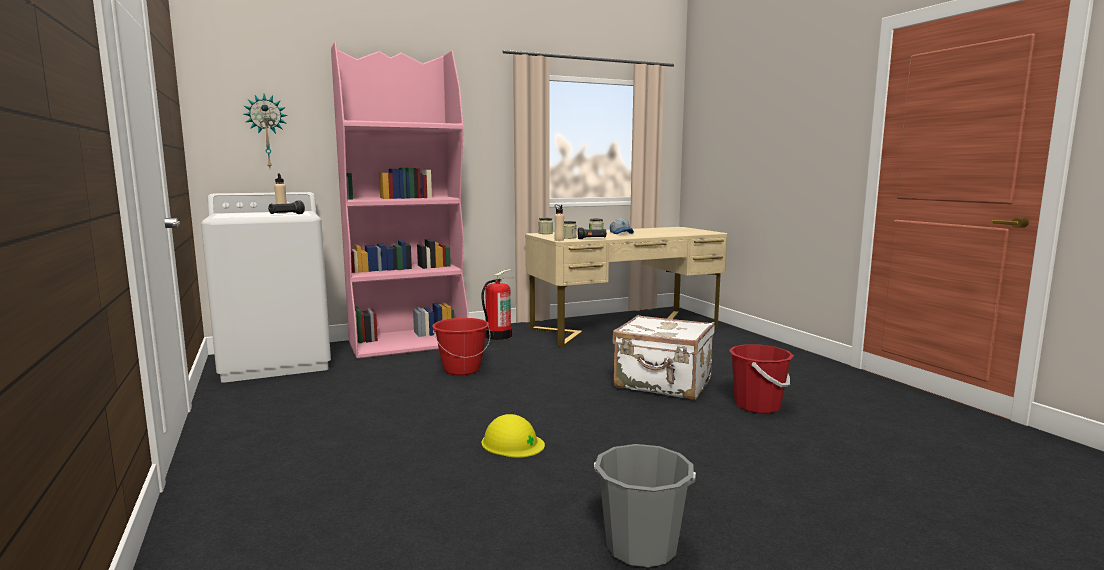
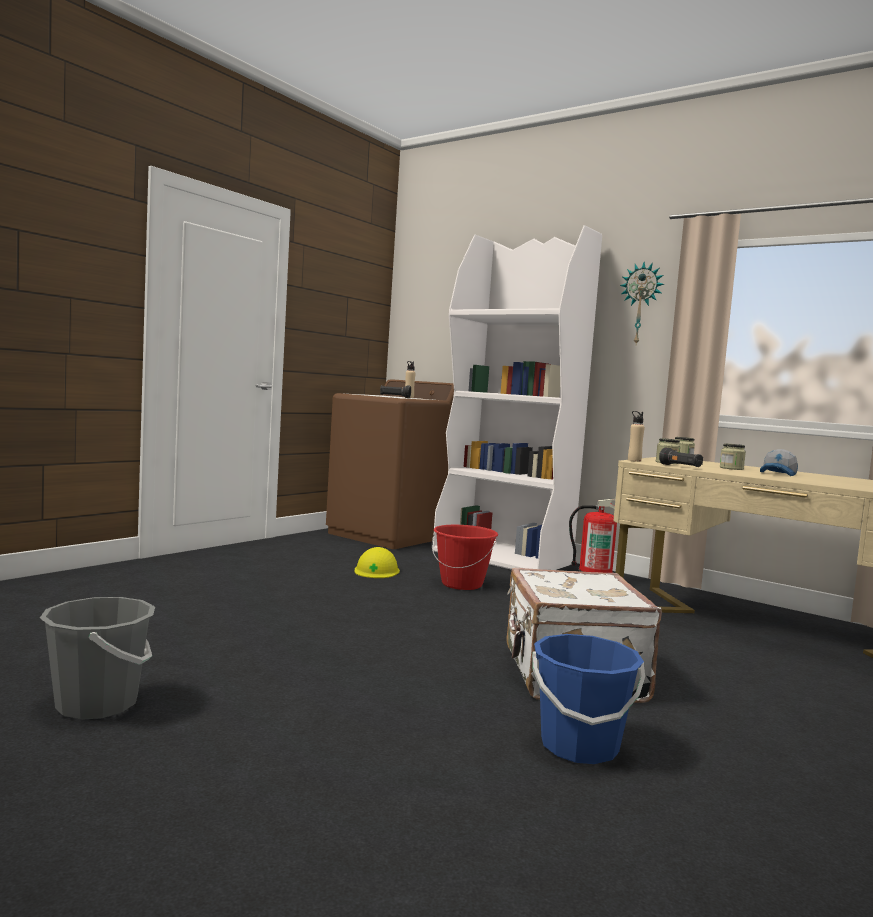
camera: 60 degrees right, 5 degrees down
white washing machine [201,192,331,383] -> brown washing machine [326,379,454,549]
wall clock [244,94,288,168] -> wall clock moved to [620,262,664,344]
pink bookcase [331,41,468,359] -> white bookcase [433,225,602,570]
yellow hard hat [481,414,545,458] -> yellow hard hat moved to [354,547,400,578]
red bucket [729,344,794,413] -> blue bucket [532,634,645,764]

